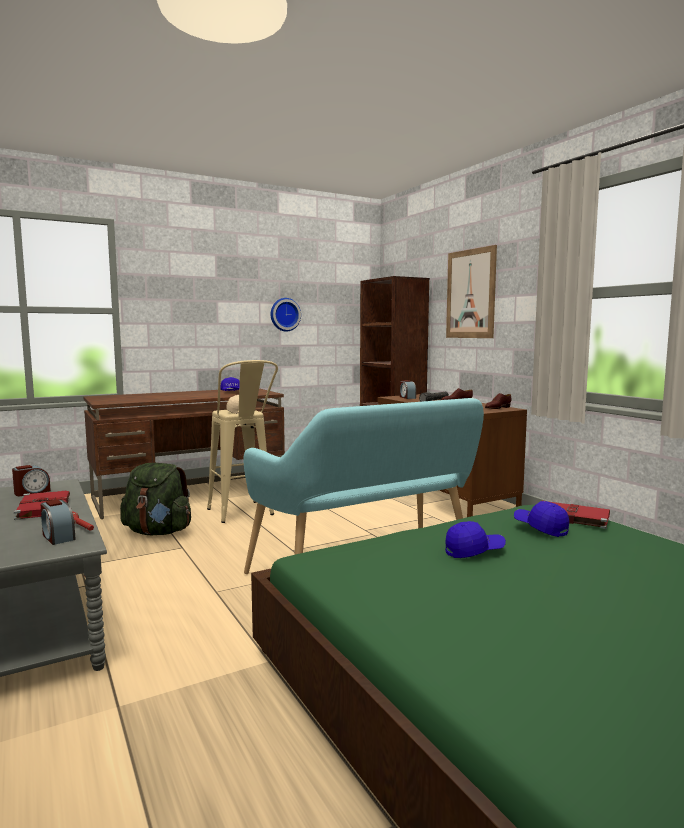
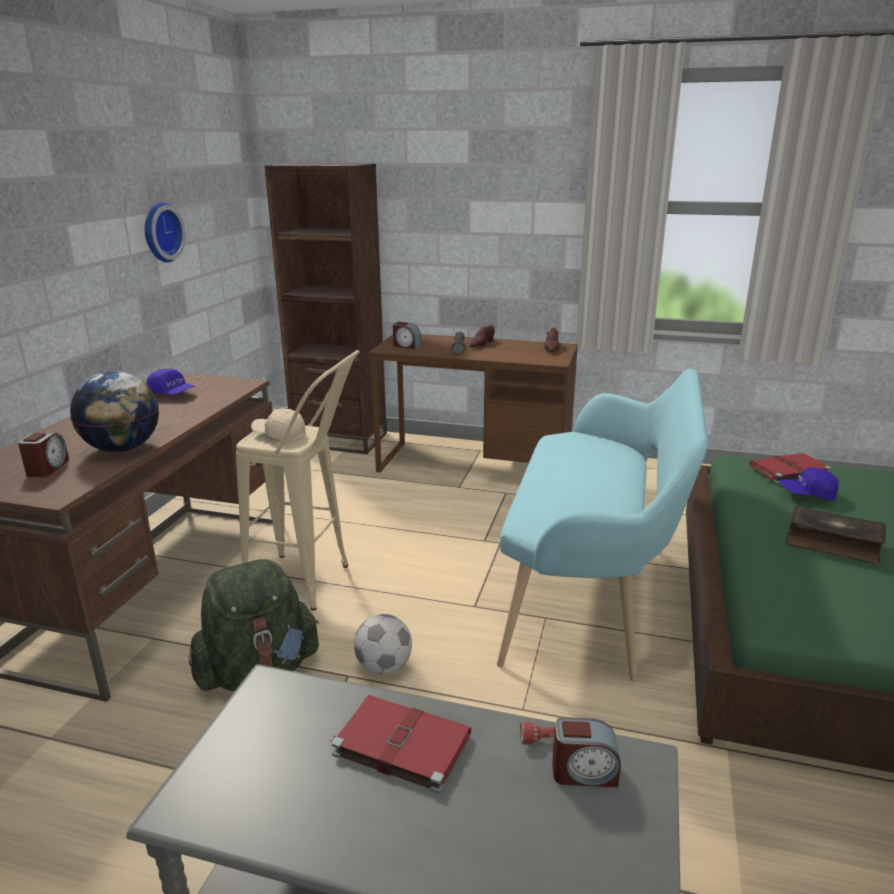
camera: 45 degrees left, 15 degrees up
alarm clock [12,465,51,496] -> alarm clock moved to [18,433,69,477]
blue cap [445,521,506,558] -> book [786,505,886,564]
picture [446,245,497,338] -> none
none -> globe [70,371,159,452]
none -> football [354,614,412,674]

